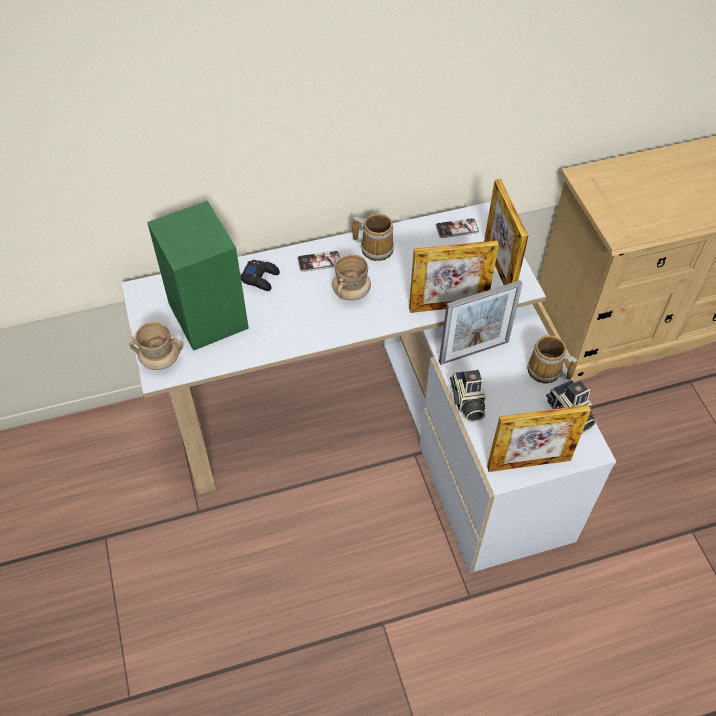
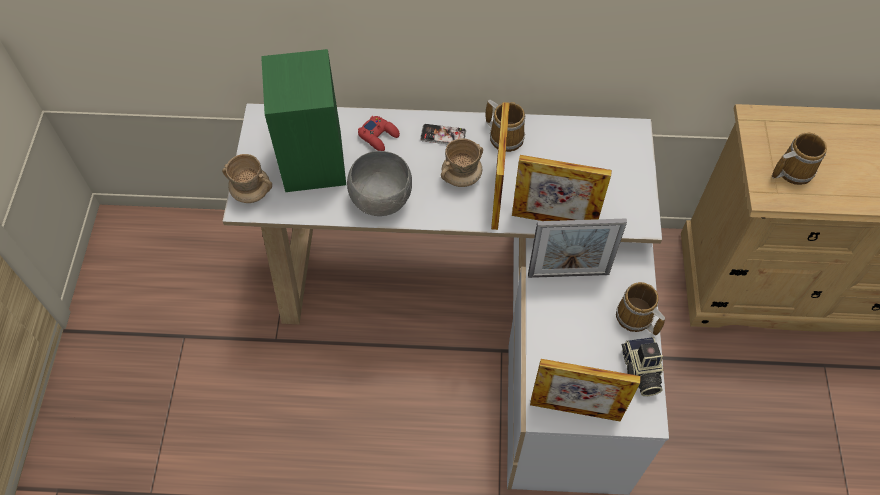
camera: 20 degrees right, 5 degrees up
black game controller [241,260,280,291] -> red game controller [358,116,400,151]
phone [436,218,479,238] -> none
camera [450,369,486,422] -> none
picture frame [484,179,528,285] -> picture frame moved to [491,103,510,230]
none -> grey bowl [347,151,412,216]
none -> mug [772,133,827,185]

